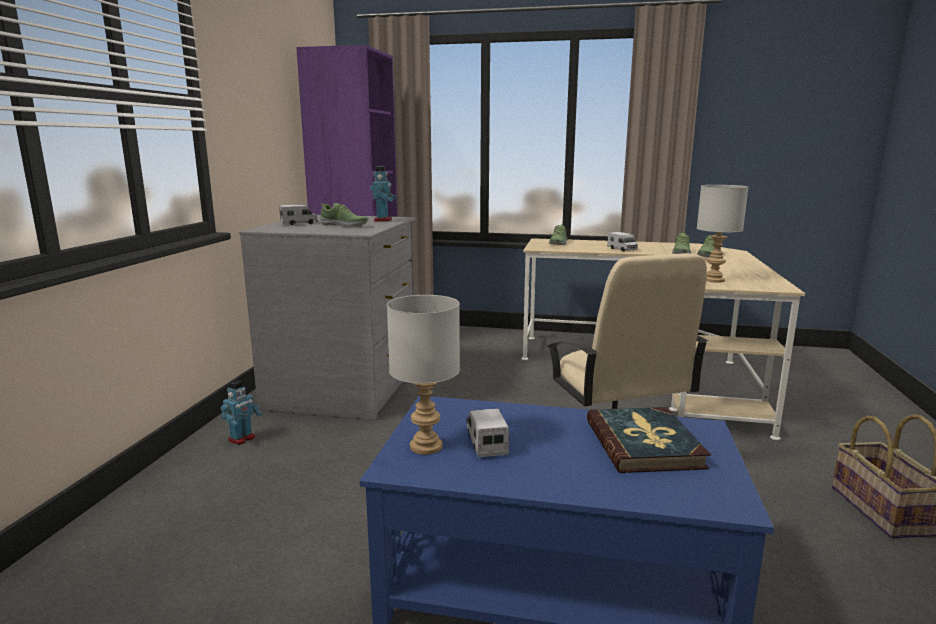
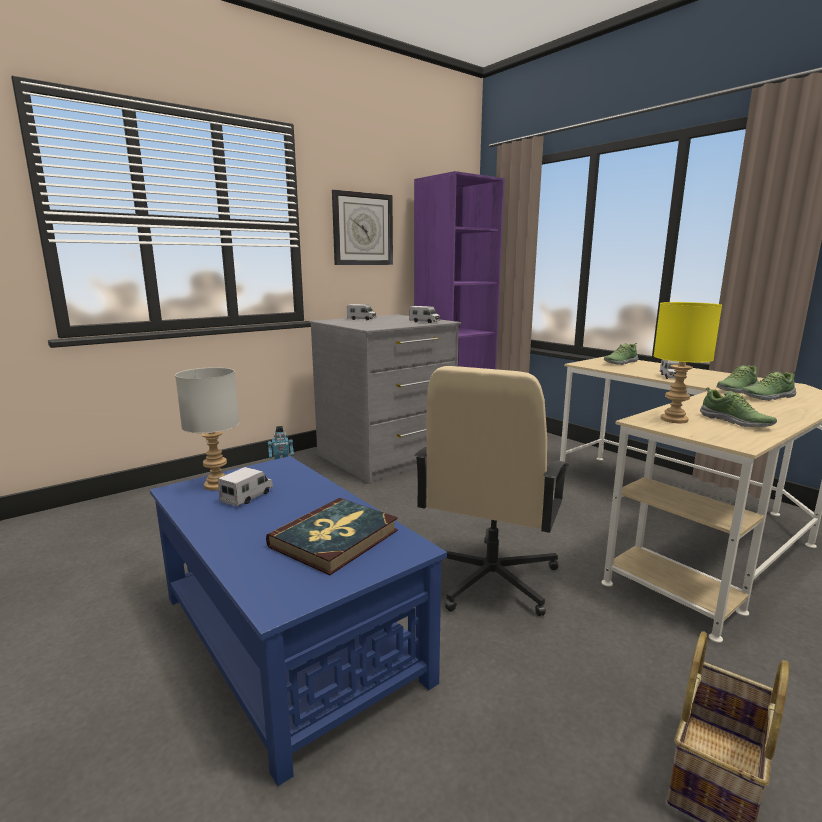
camera: 40 degrees right, 0 degrees up
shoe [319,203,368,227] -> shoe moved to [700,387,777,427]
toy robot [370,166,396,222] -> toy truck [409,306,440,323]
grey table lamp [697,185,748,283] -> yellow table lamp [654,302,722,423]
none -> wall clock [332,190,393,265]

